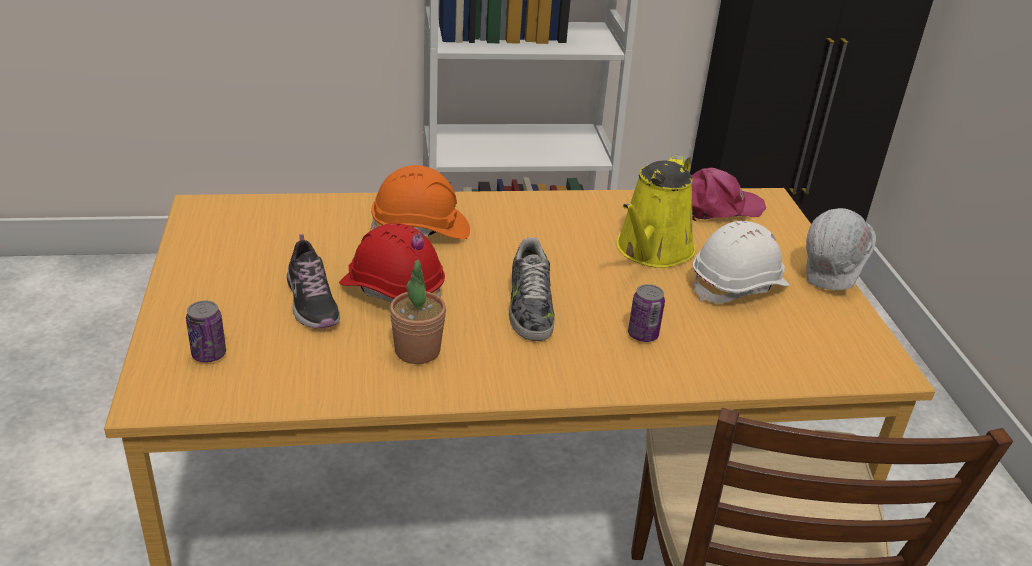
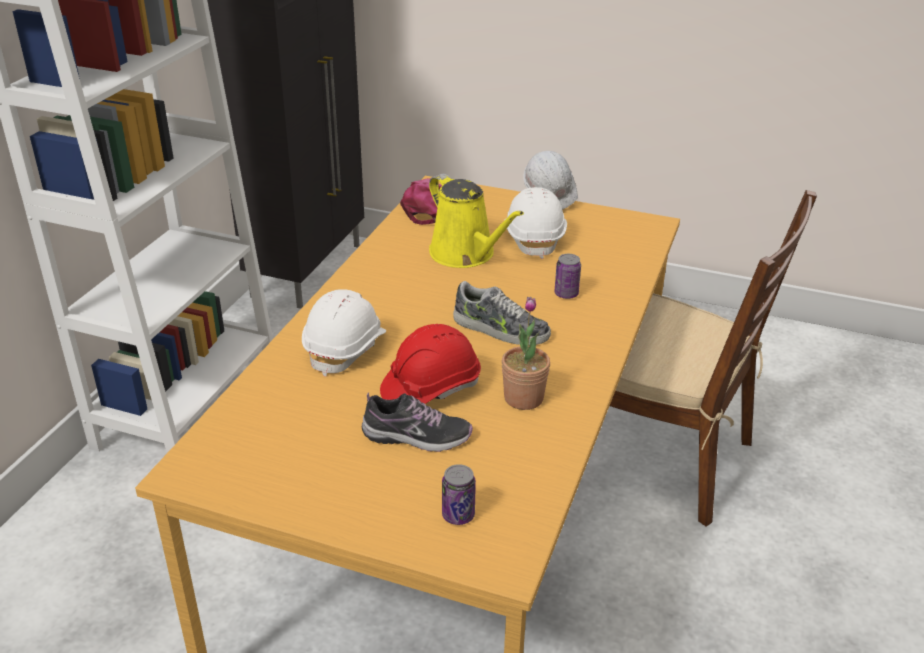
camera: 60 degrees left, 0 degrees up
orange hard hat [370,165,470,239] -> white hard hat [302,289,386,377]

